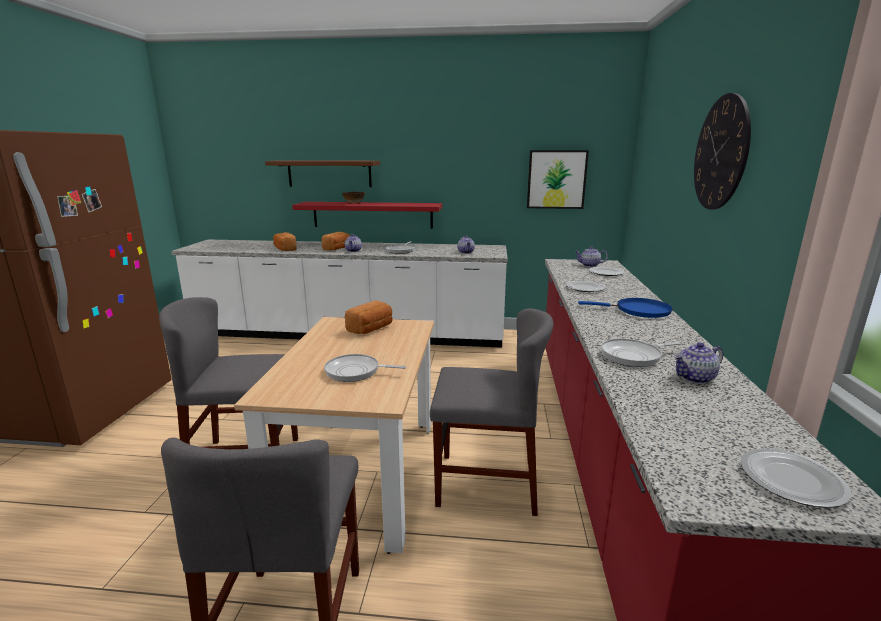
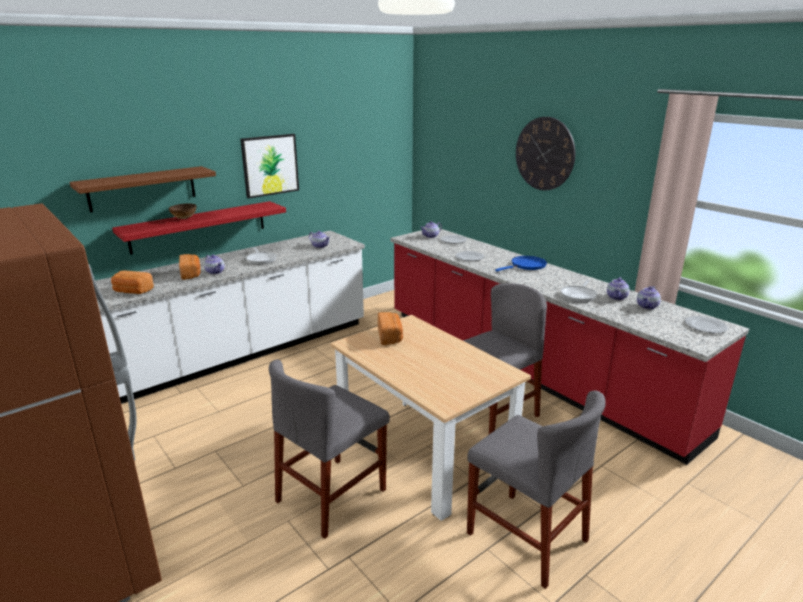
camera: 45 degrees left, 5 degrees up
frying pan [324,354,406,382] -> none
picture [527,150,589,209] -> picture moved to [240,134,299,199]
none -> teapot [637,286,661,310]

